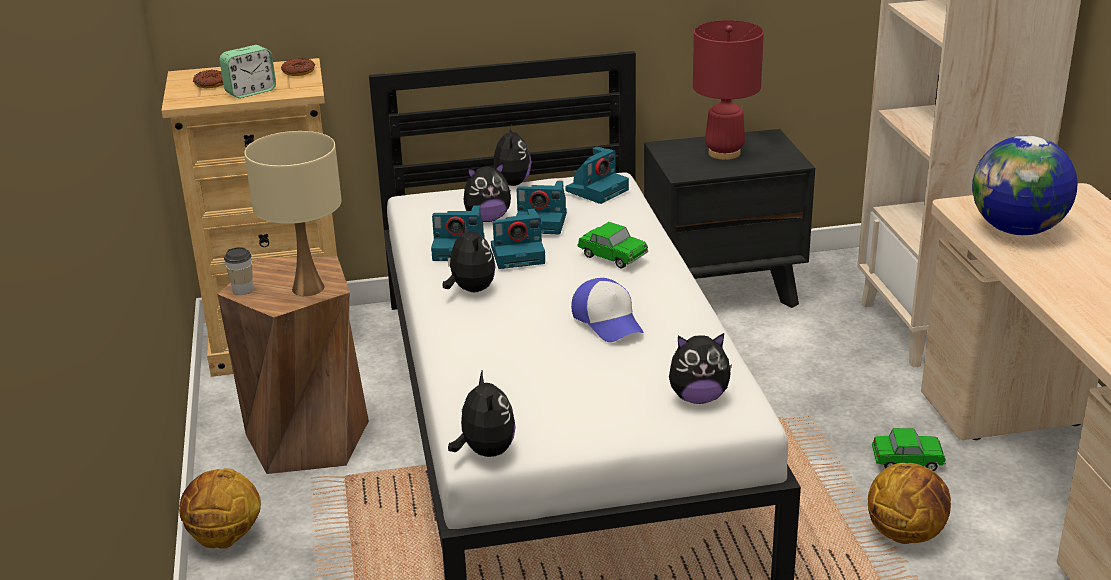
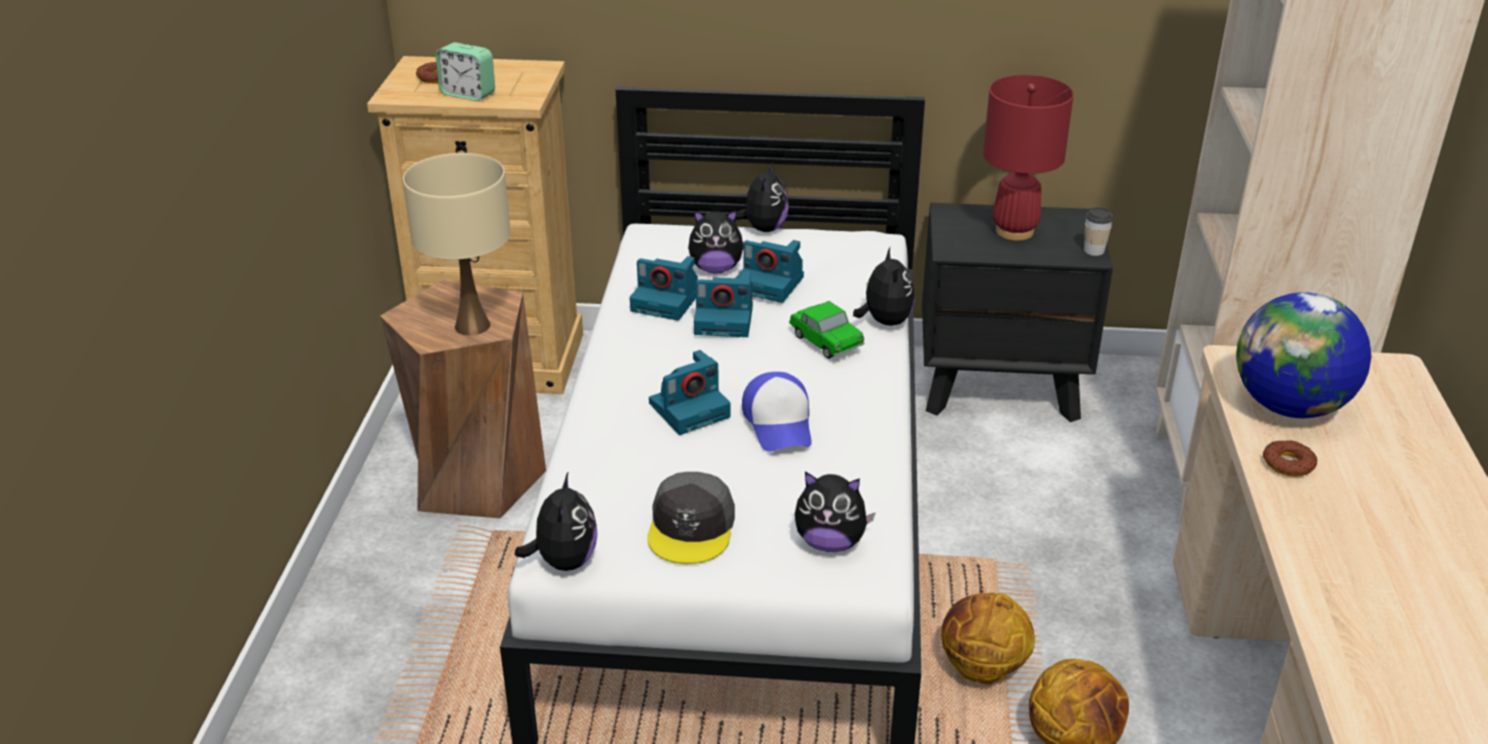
camera: 15 degrees right, 5 degrees up
basketball [179,468,261,549] -> basketball moved to [941,592,1035,685]
alarm clock [219,45,276,98] -> alarm clock turned 45 degrees clockwise [436,42,495,101]
cup [224,247,253,295] -> cup moved to [1084,207,1113,256]
donut [281,58,315,76] -> donut moved to [1263,440,1317,477]
plush toy [442,222,496,293] -> plush toy moved to [853,248,915,326]
camera [565,147,629,204] -> camera moved to [649,350,730,435]
toy car [872,428,946,471] -> none
none -> grey cap [647,472,735,564]

